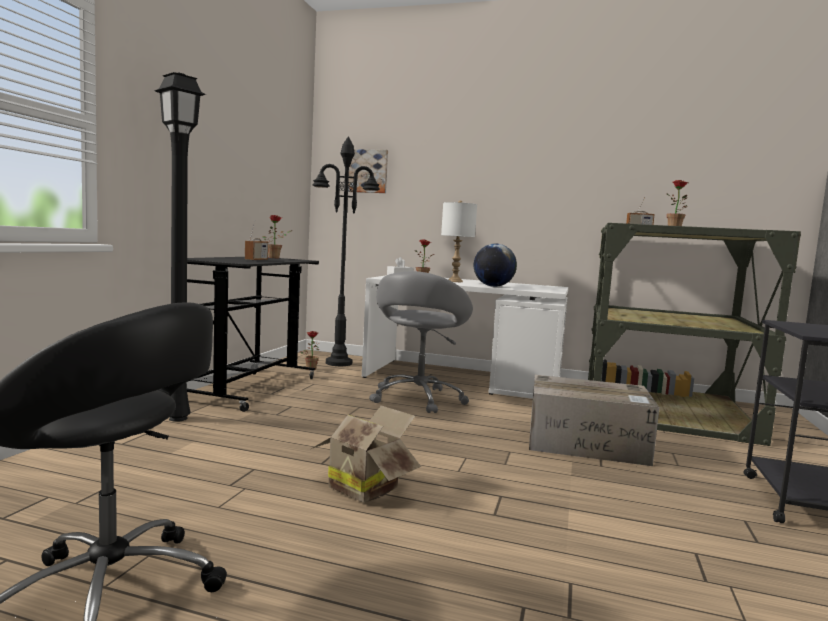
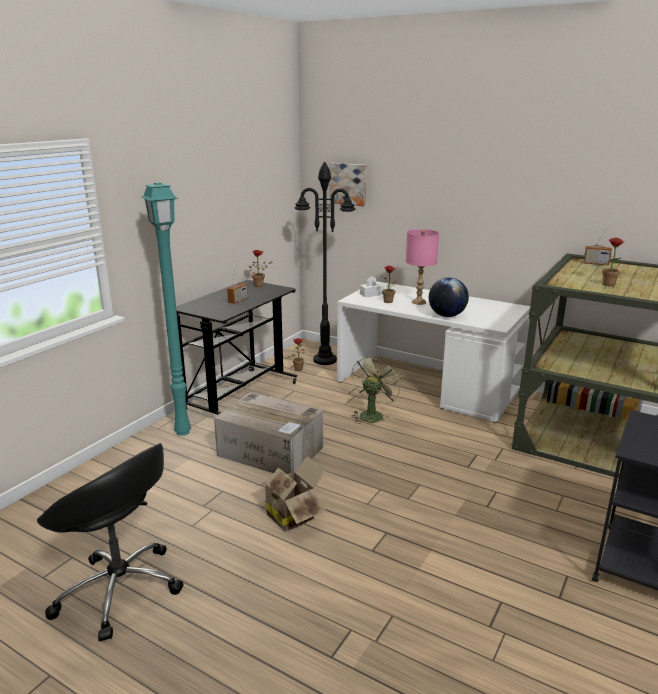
camera: 15 degrees right, 15 degrees up
black floor lamp [155,72,206,422] -> turquoise floor lamp [141,182,191,436]
grey office chair [369,271,473,413] -> green fan [351,354,403,424]
white table lamp [441,200,477,282] -> pink table lamp [406,229,439,305]
cardboard box [529,375,659,466] -> cardboard box moved to [214,392,323,474]

